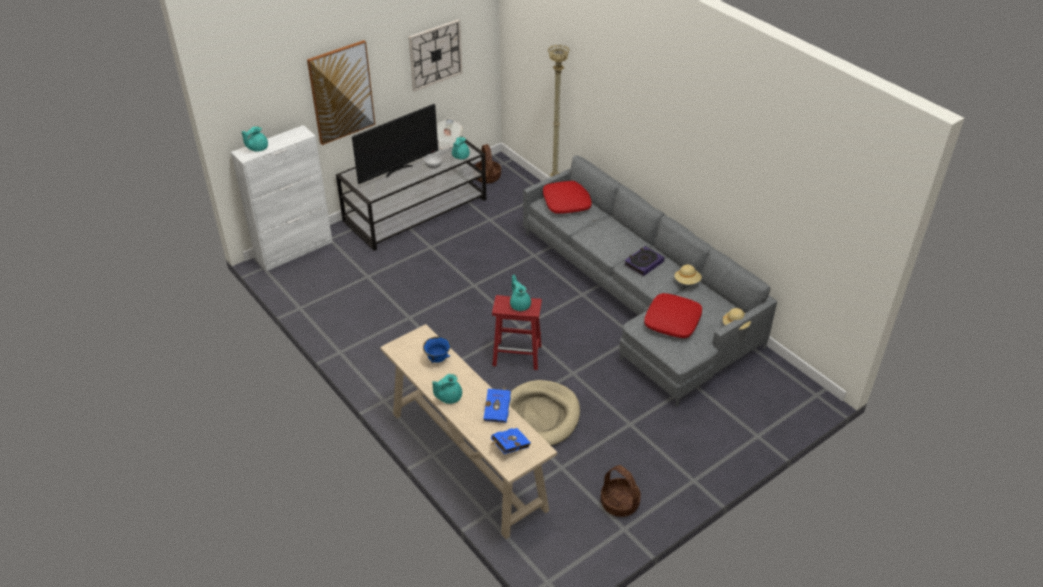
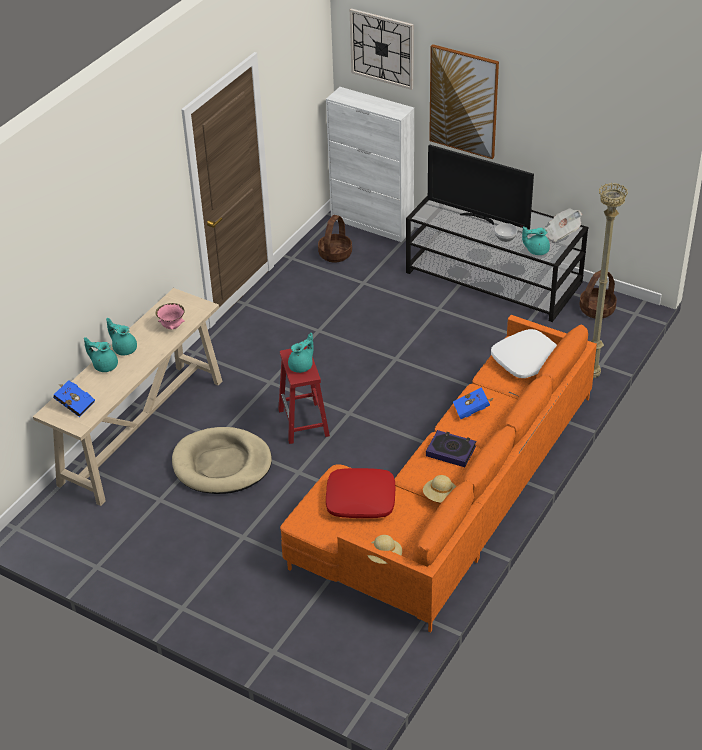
camera: 70 degrees right, 0 degrees up
turquoise teapot [242,126,268,152] -> turquoise teapot moved to [84,337,118,372]
wall clock [409,19,463,92] -> wall clock moved to [350,9,414,90]
blue bowl [423,336,451,363] -> pink bowl [156,303,185,329]
blue book [483,387,511,423] -> blue book moved to [453,387,494,419]
grey sofa [523,155,777,406] -> orange sofa [280,315,597,632]
red pillow [543,181,592,214] -> white pillow [491,329,557,378]
basket [601,465,641,517] -> basket moved to [318,215,352,263]

